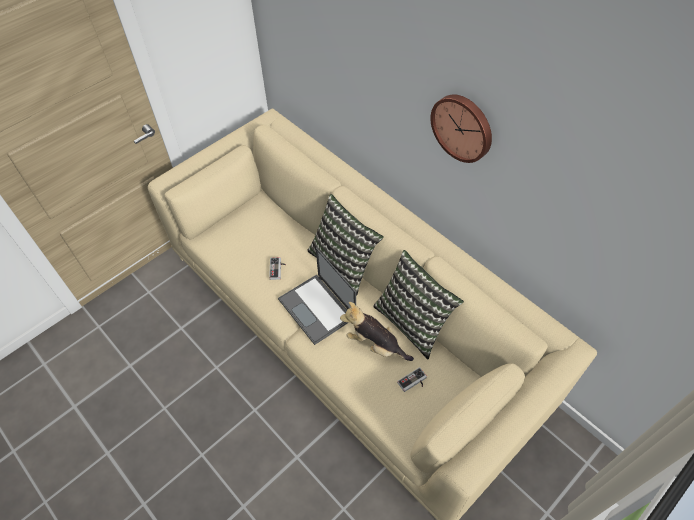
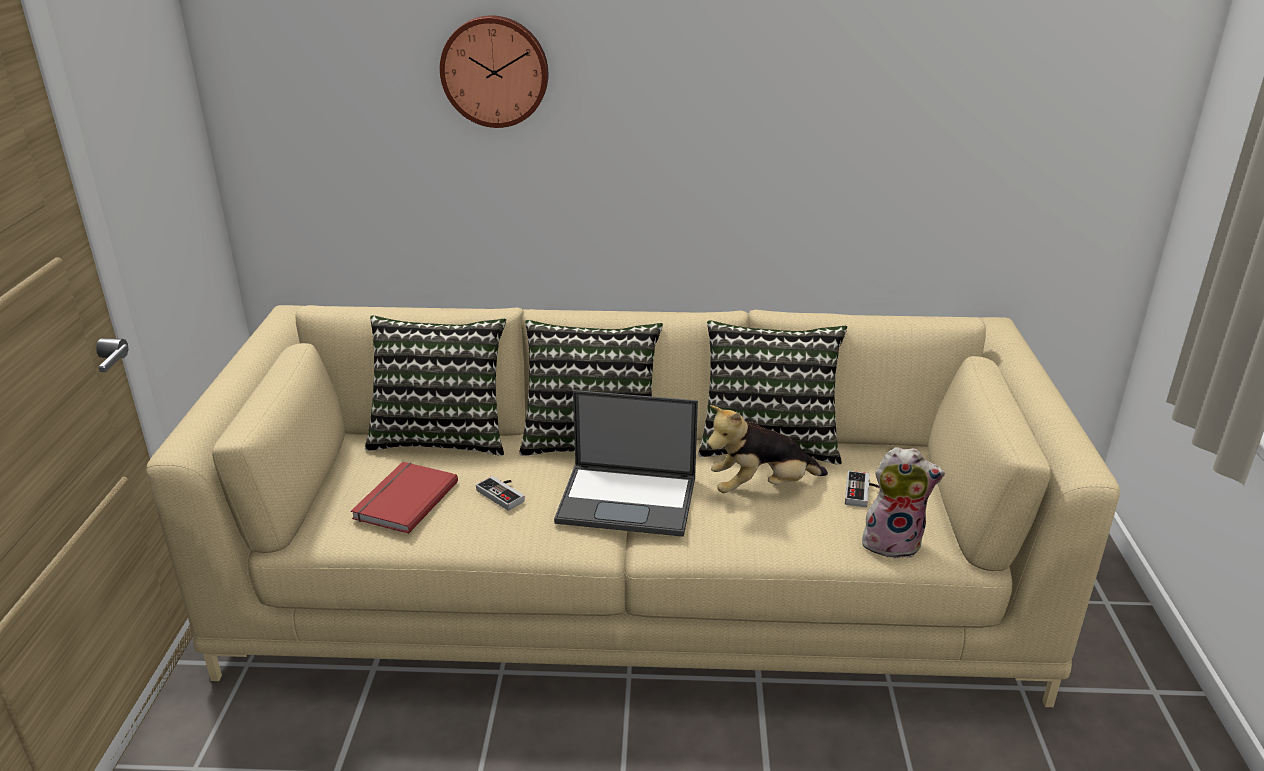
camera: 45 degrees left, 25 degrees down
wall clock [430,94,492,163] -> wall clock moved to [440,15,548,128]
none -> red book [351,462,458,534]
none -> pillow [365,316,506,456]
none -> plush toy [862,447,945,559]

